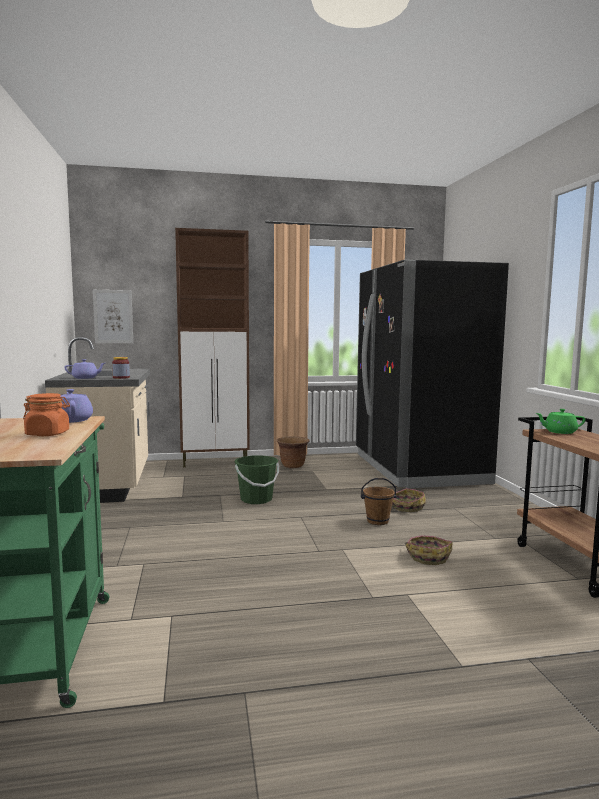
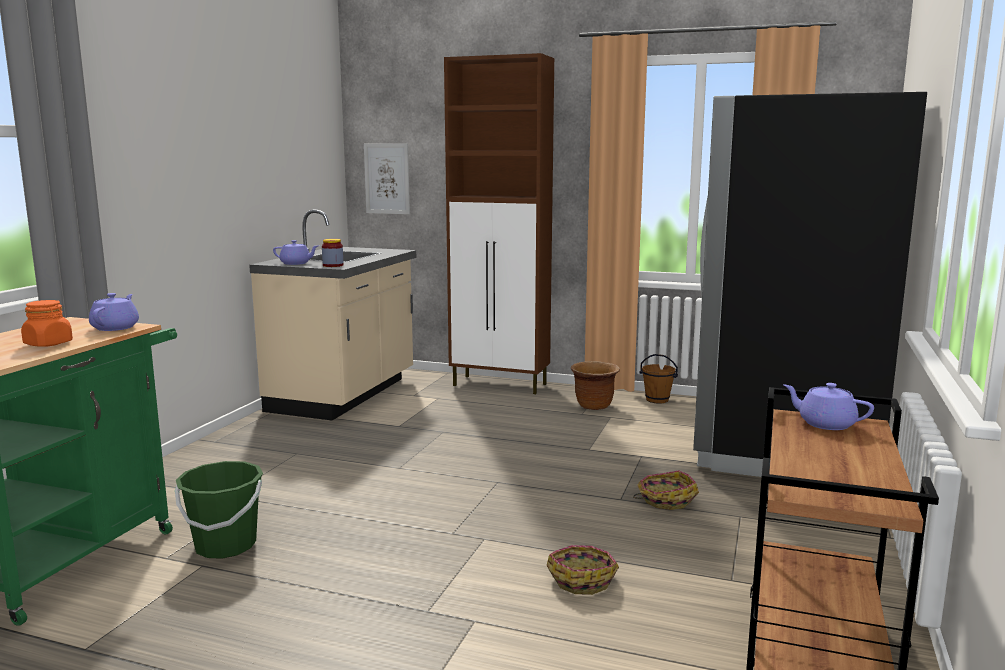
camera: 30 degrees right, 5 degrees up
green bucket [234,455,279,504] -> green bucket moved to [175,461,263,559]
brown bucket [361,478,397,525] -> brown bucket moved to [640,354,678,404]
green teapot [535,409,586,434] -> purple teapot [783,383,874,430]

